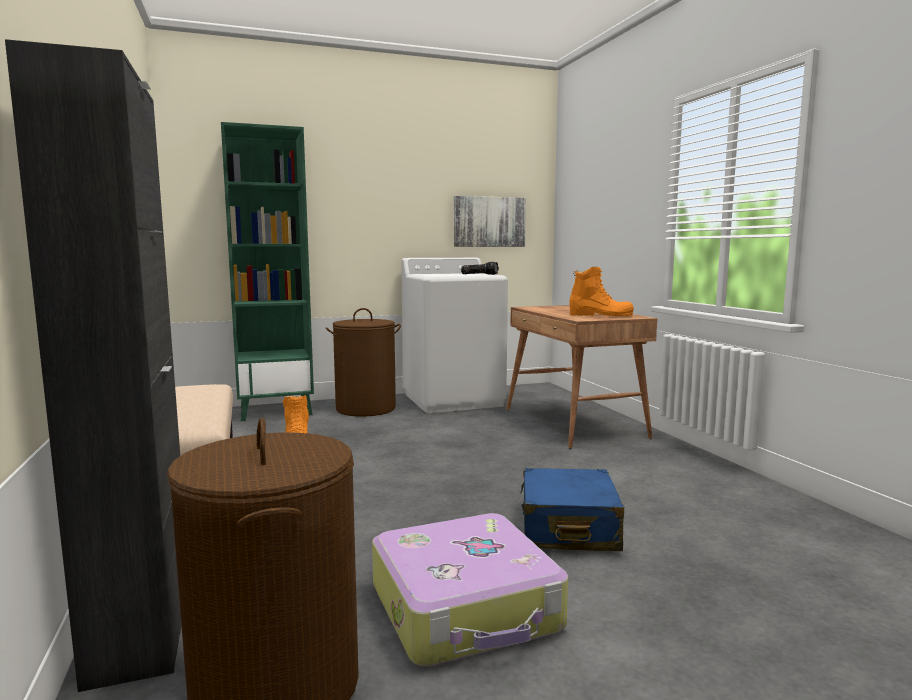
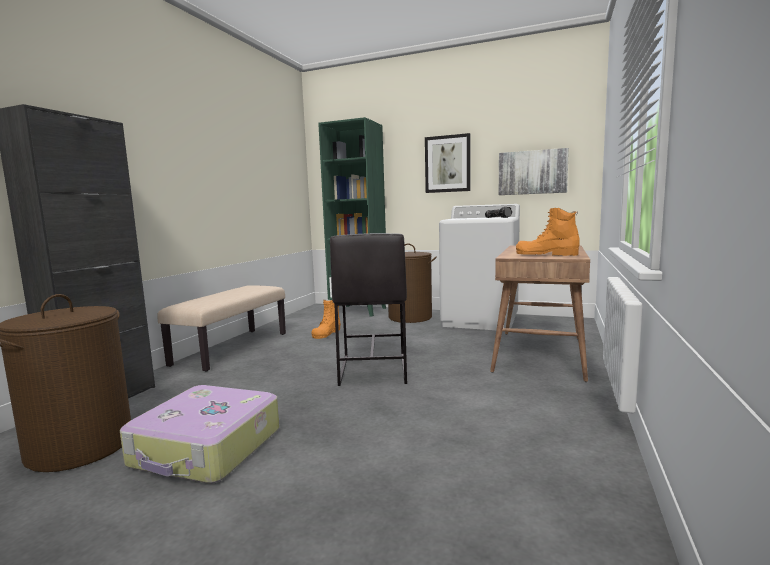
camera: 40 degrees right, 0 degrees up
blue suitcase [520,468,624,551] -> none
orange boot [569,267,634,316] -> orange boot turned 150 degrees clockwise [516,208,580,256]
none -> grey stool [330,233,407,386]
none -> picture [425,133,470,193]

